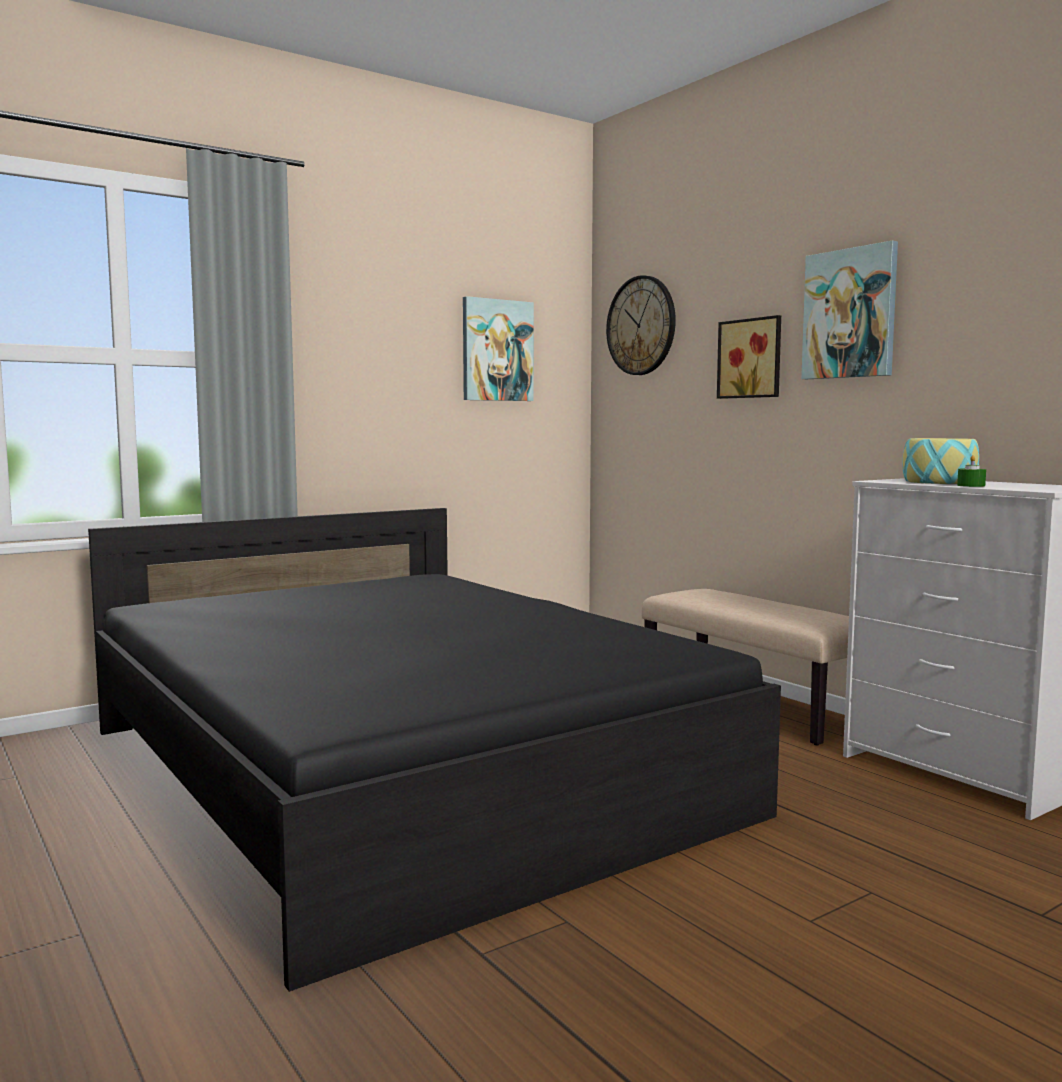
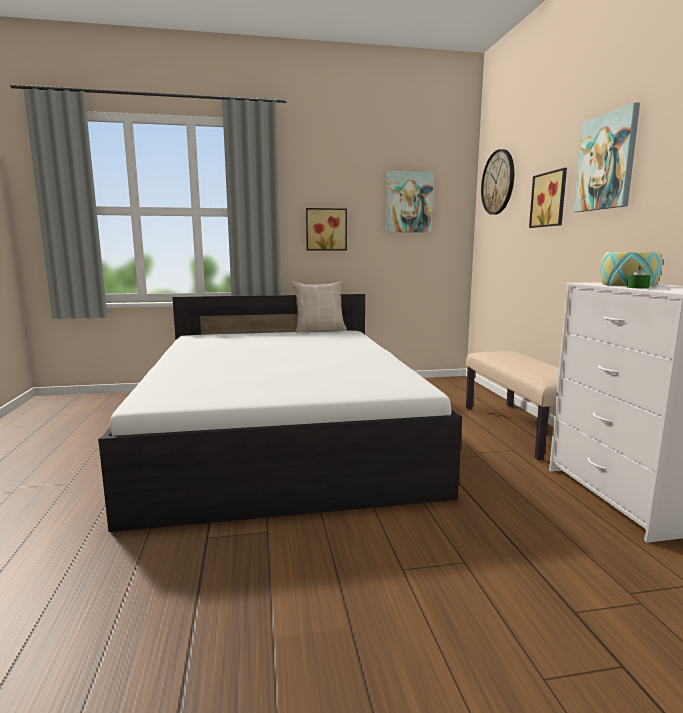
camera: 25 degrees right, 5 degrees up
black bed [88,508,781,992] -> white bed [98,294,462,532]
none -> beige pillow [292,281,347,333]
none -> picture [306,208,347,251]

